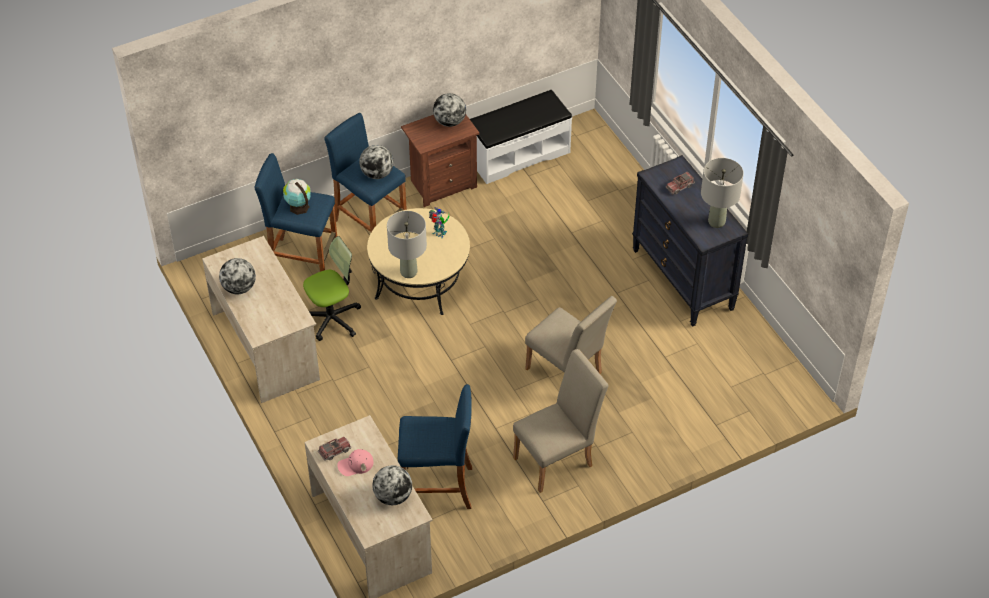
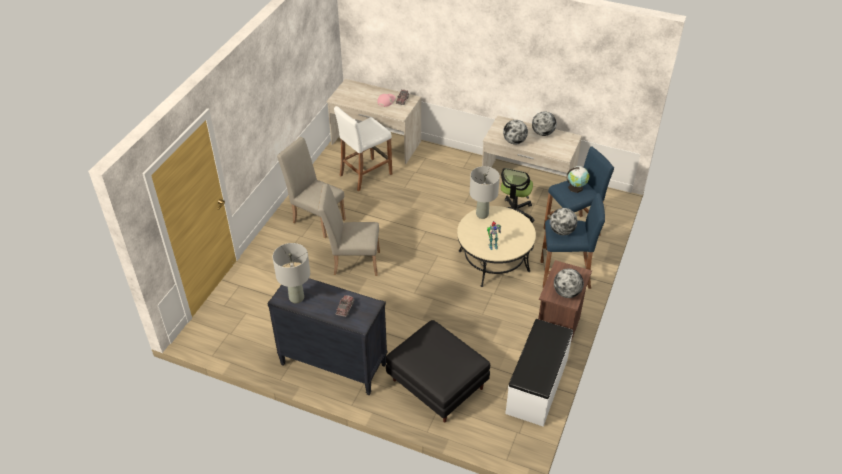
camera: 140 degrees right, 5 degrees down
globe [372,465,412,505] -> globe moved to [503,120,528,145]
blue stool [398,384,472,509] -> white stool [334,106,392,191]
beige chair [513,349,609,493] -> beige chair turned 105 degrees clockwise [277,137,346,238]
none -> black ottoman [386,320,490,423]

